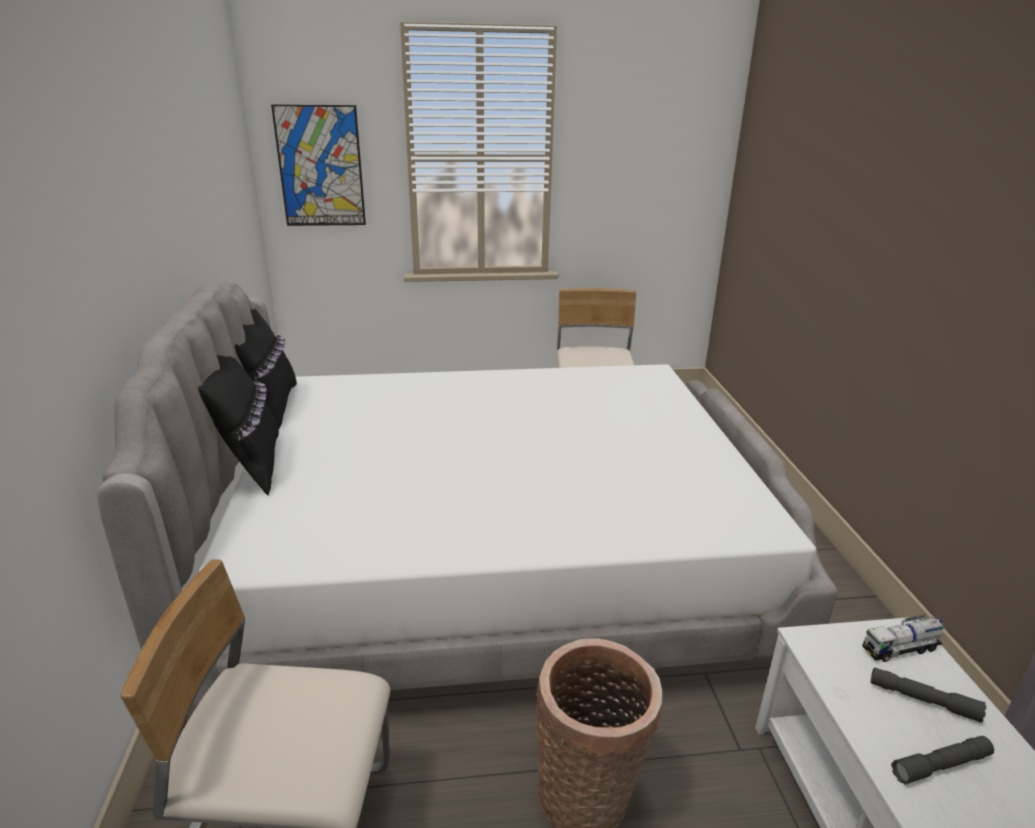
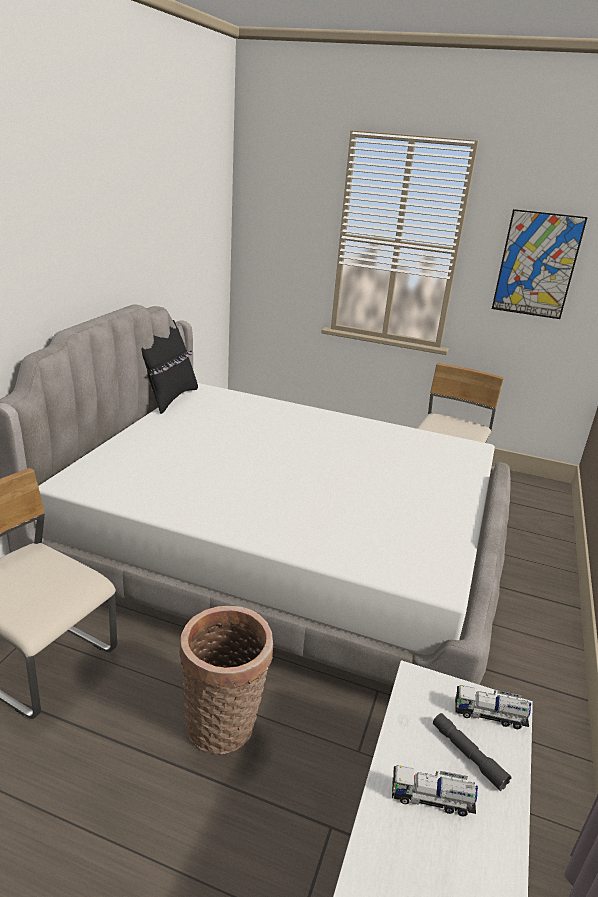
camera: 25 degrees right, 0 degrees up
black pillow [198,355,279,495] -> none
picture [271,104,366,226] -> picture moved to [492,209,588,319]
grey flashlight [891,736,994,785] -> toy truck [392,765,478,817]

